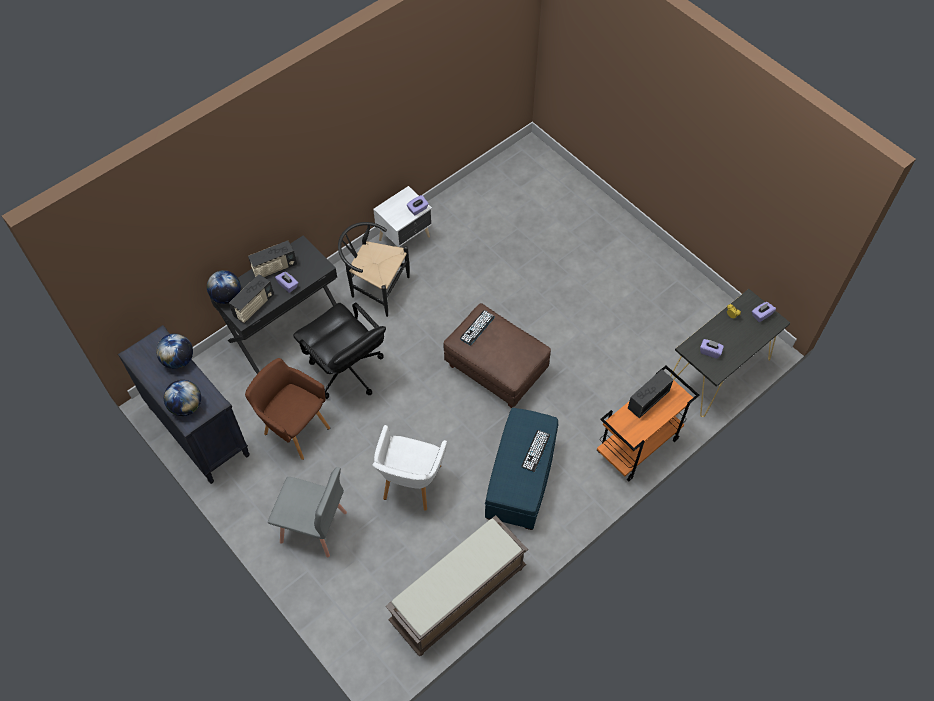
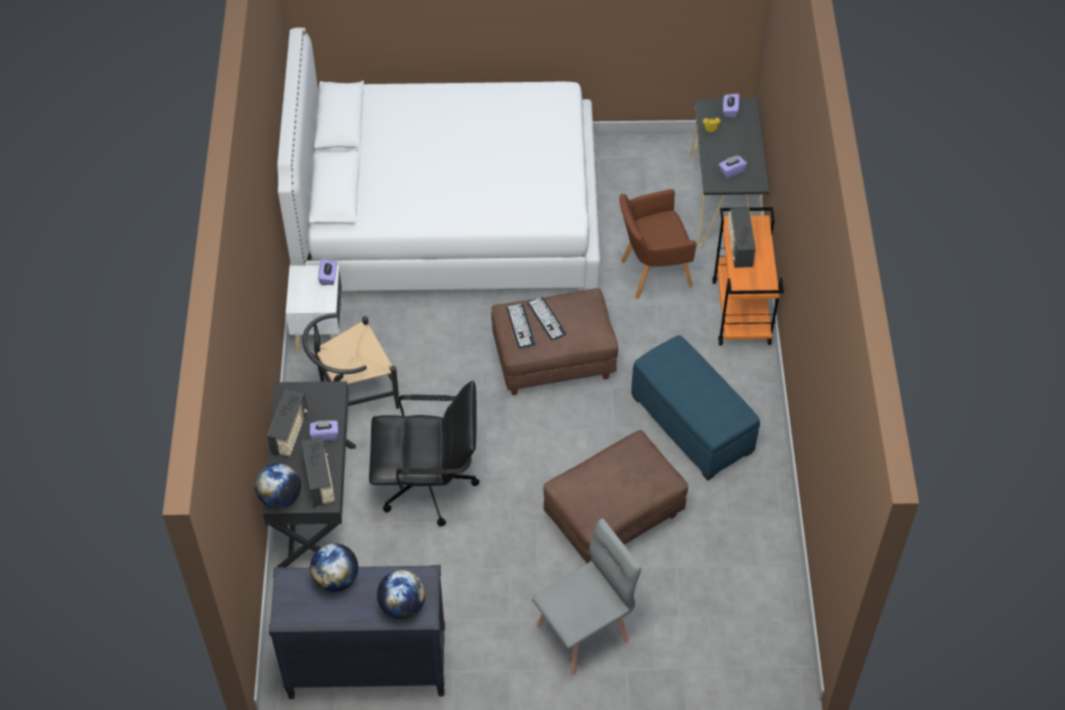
camera: 50 degrees left, 5 degrees down
brown armchair [245,358,330,460] -> brown armchair moved to [619,189,697,299]
white armchair [373,425,447,511] -> brown ottoman [544,430,688,563]
brown bench [386,515,528,656] -> none
keyboard [521,430,551,472] -> keyboard moved to [528,297,567,341]
none -> white bed [277,28,600,291]

